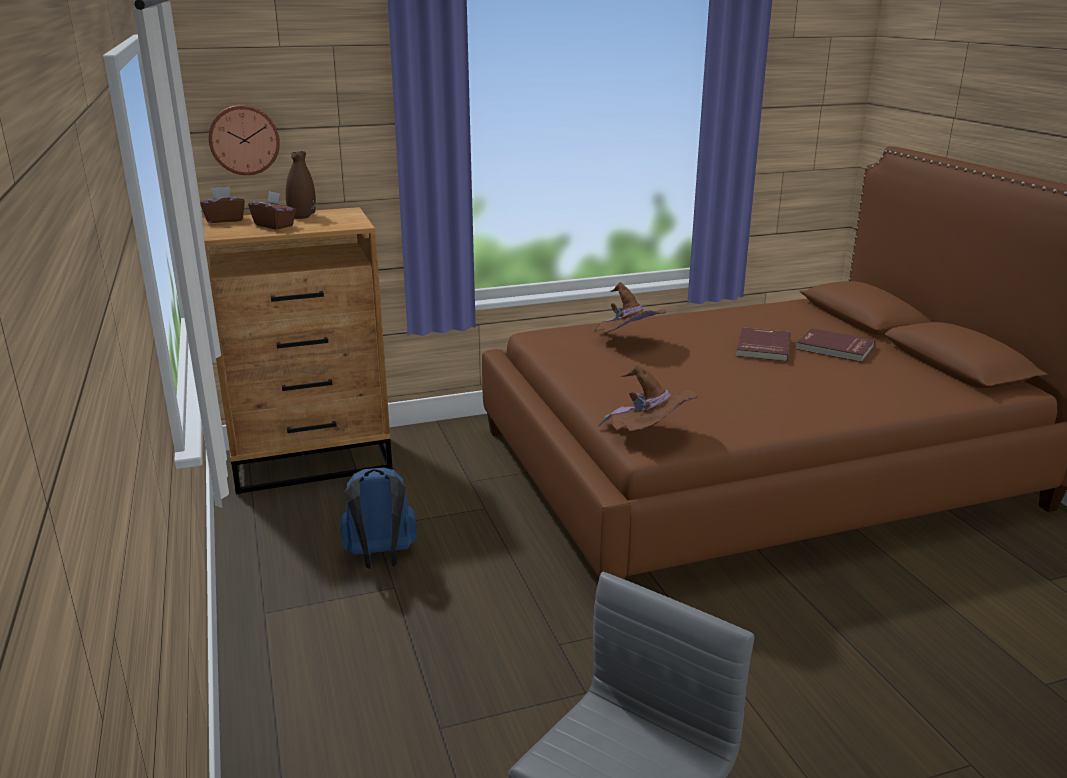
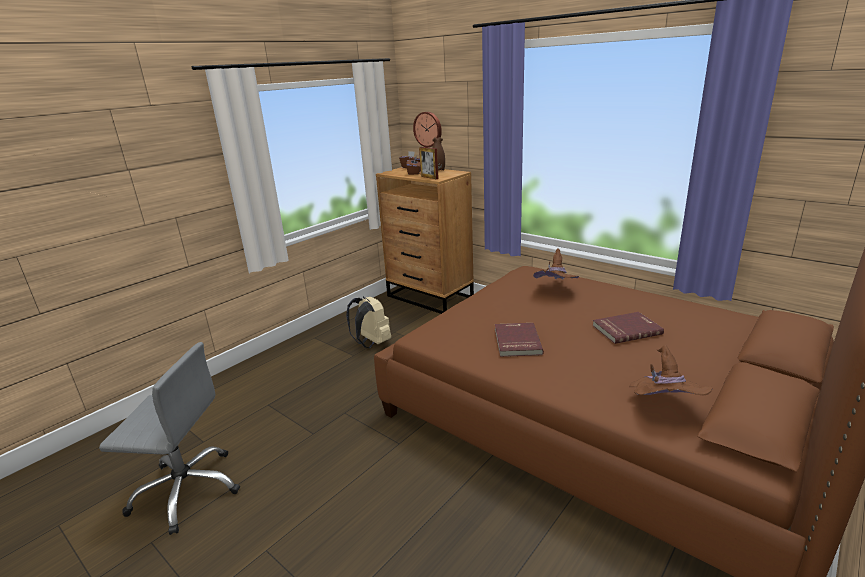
camera: 60 degrees right, 0 degrees up
blue backpack [340,468,417,569] -> beige backpack [346,296,391,348]
brown hat [598,364,697,432] -> brown hat moved to [629,345,713,395]
red book [796,328,875,362] -> red book moved to [495,323,544,357]
none -> picture frame [419,147,439,179]

